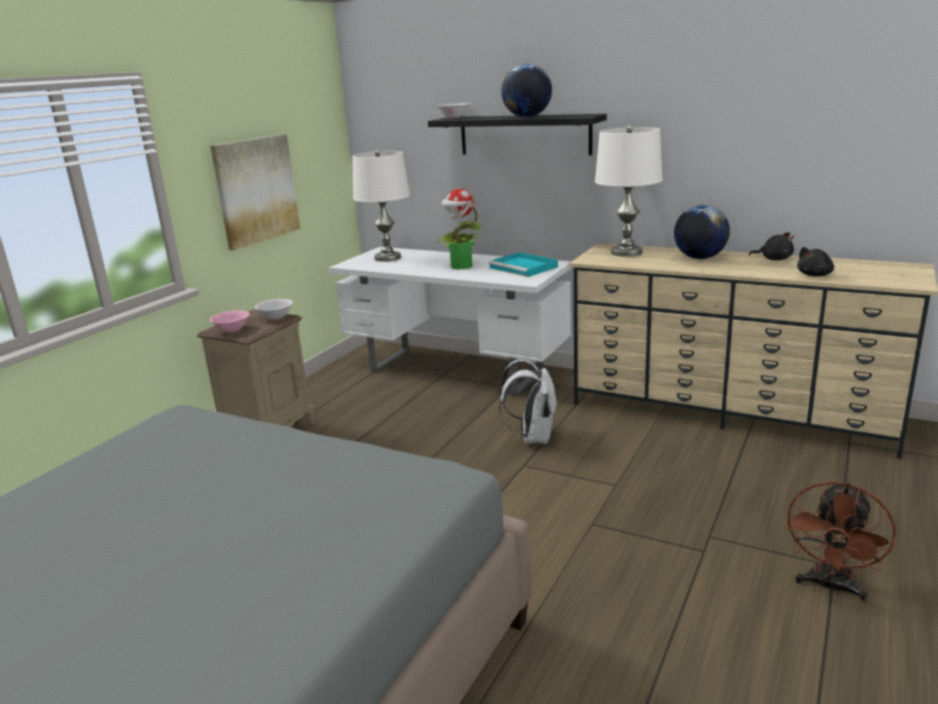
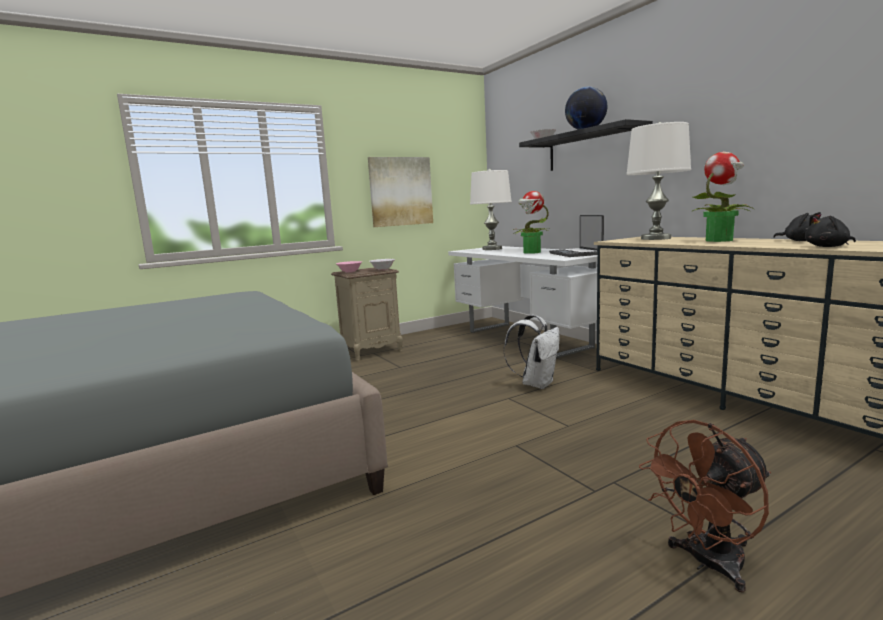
camera: 30 degrees right, 10 degrees down
turquoise tray [488,252,558,277] -> laptop [549,215,604,257]
globe [674,205,730,259] -> potted plant [693,152,755,242]

